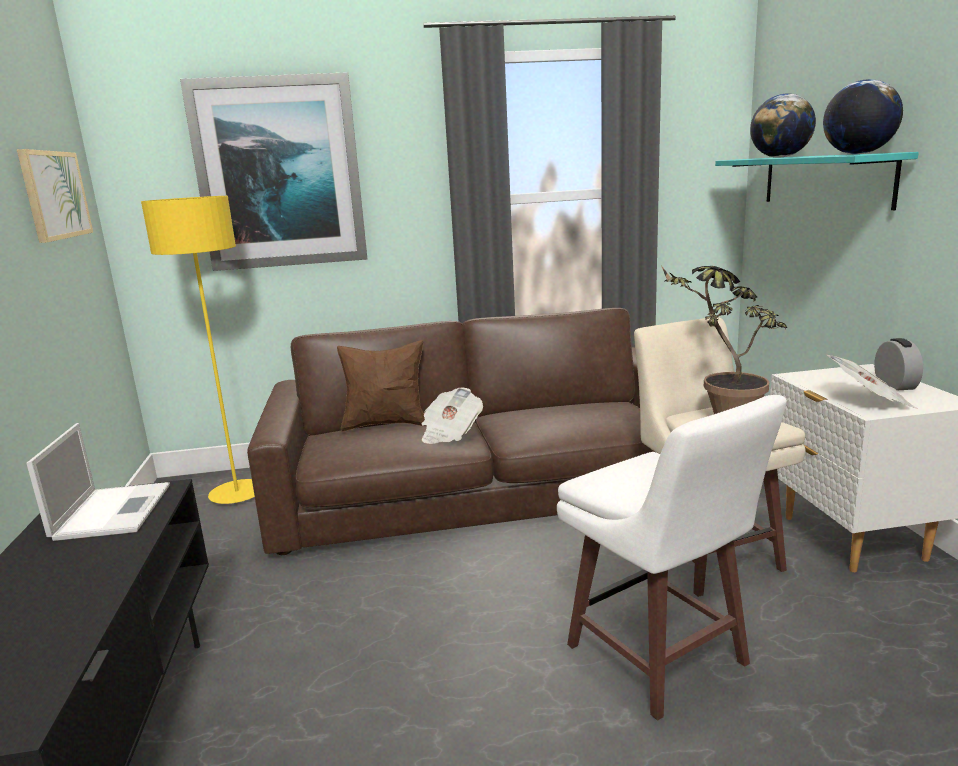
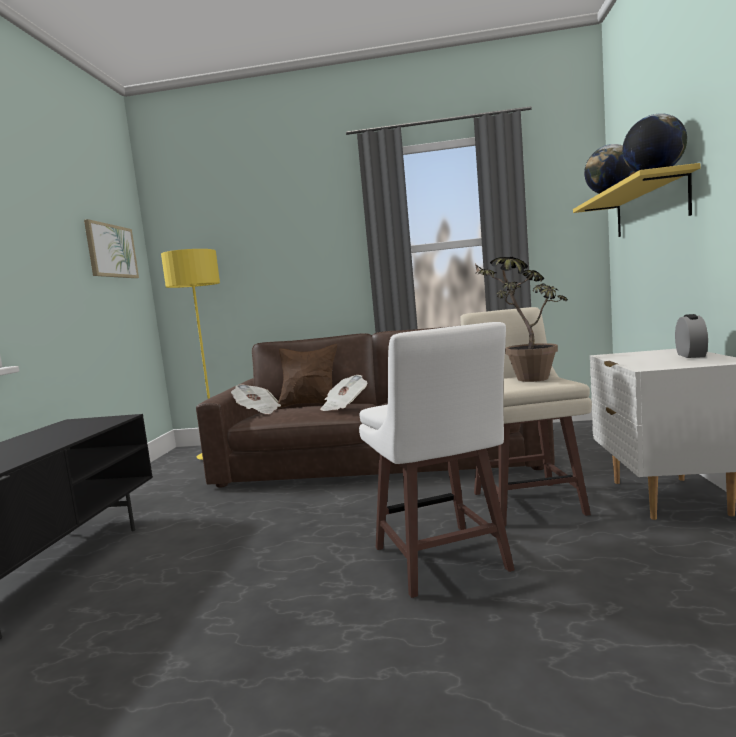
camera: 15 degrees right, 10 degrees down
laptop [26,423,170,541] -> none
picture [180,72,367,271] -> none
turquoise shelf [715,152,919,210] -> yellow shelf [573,163,700,237]
newspaper [827,355,916,408] -> newspaper moved to [231,384,281,414]

